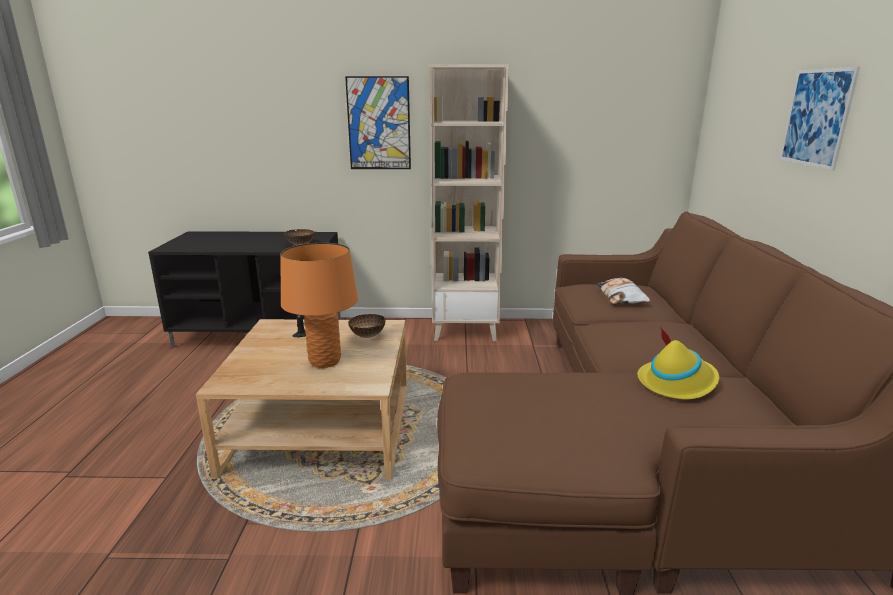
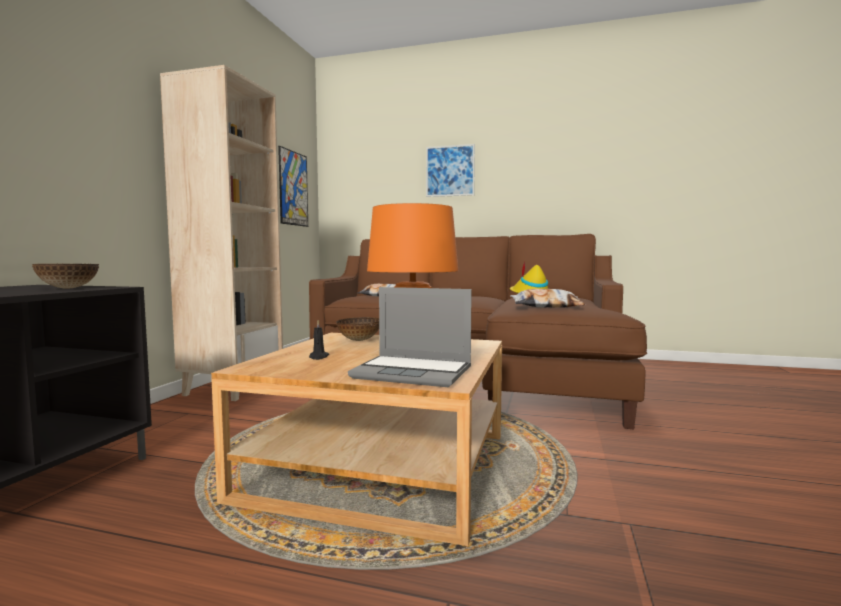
camera: 75 degrees left, 15 degrees down
picture [345,76,411,169] -> picture moved to [278,146,308,227]
none -> laptop [348,287,472,387]
none -> pillow [510,289,585,308]

